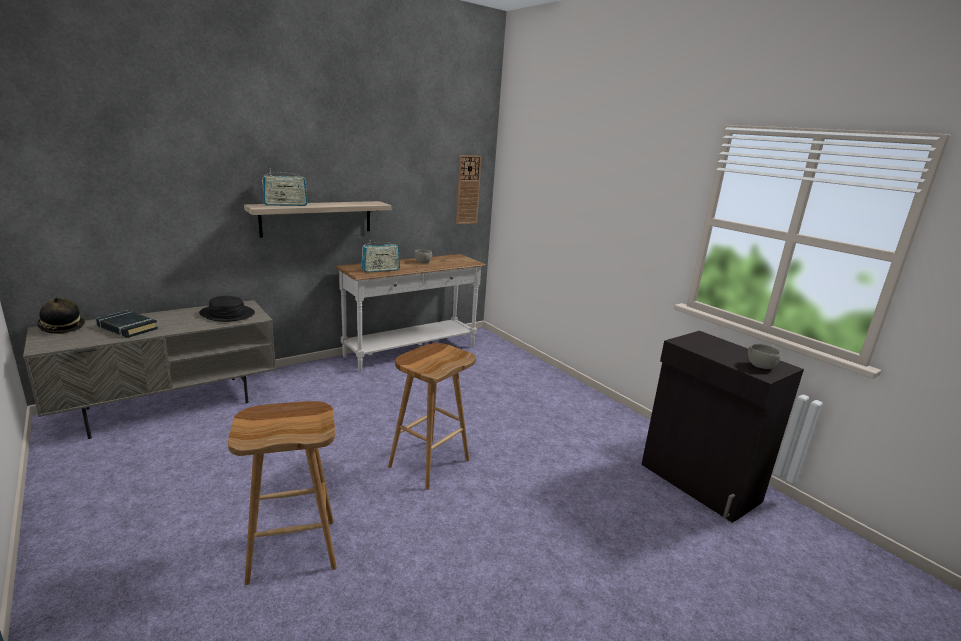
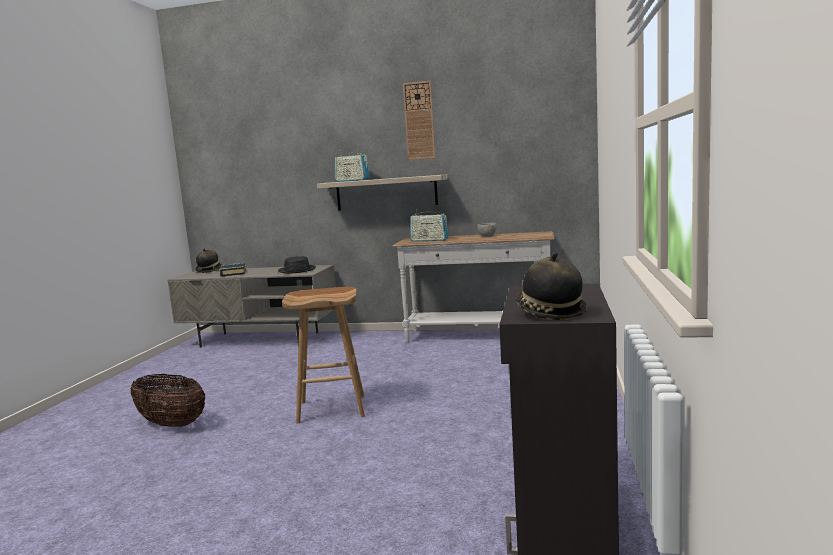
camera: 50 degrees right, 10 degrees down
brown stool [228,401,337,585] -> basket [131,374,205,427]
wall clock [456,155,481,224] -> wall clock moved to [403,81,436,160]
grey bowl [748,344,781,369] -> hat [516,253,587,320]

